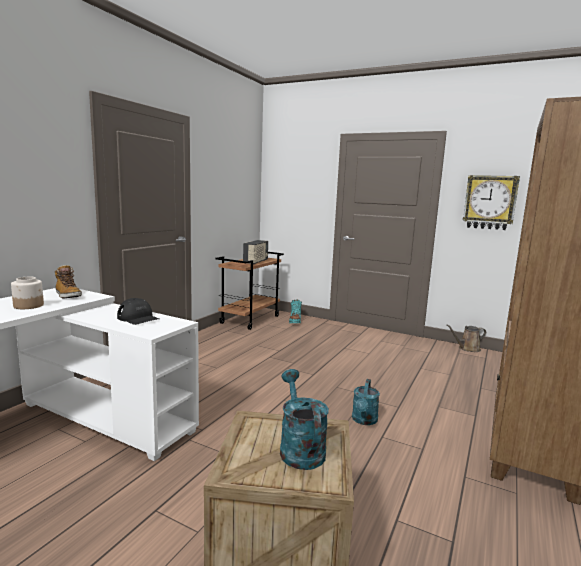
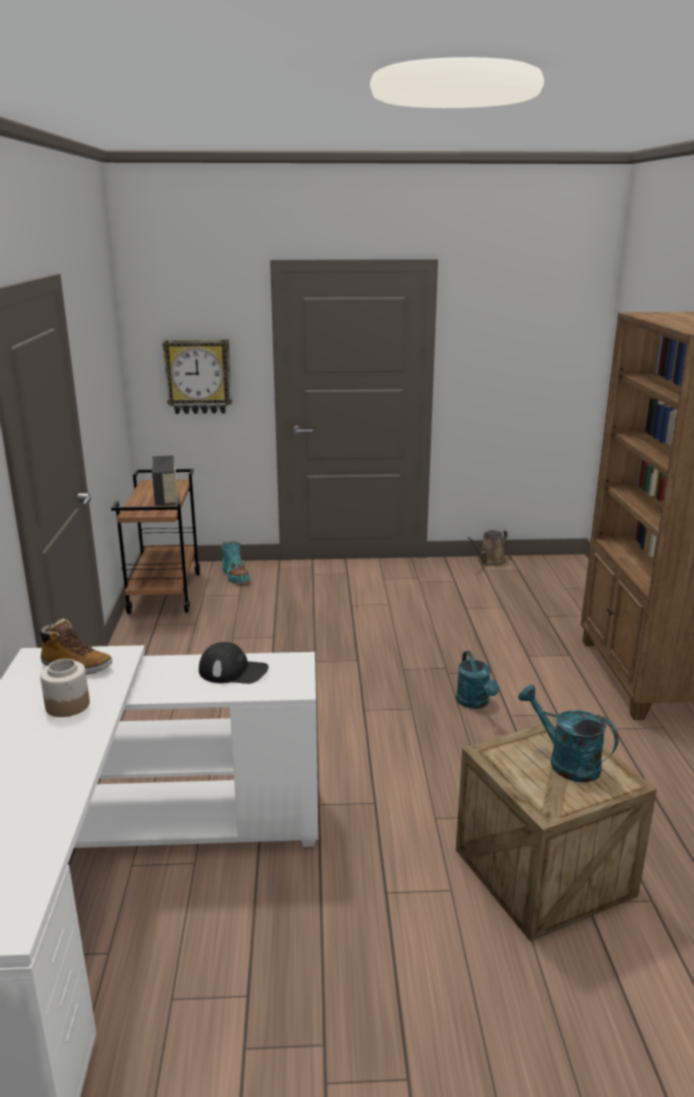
camera: 30 degrees left, 10 degrees up
wall clock [463,175,520,230] -> wall clock moved to [162,339,232,414]

